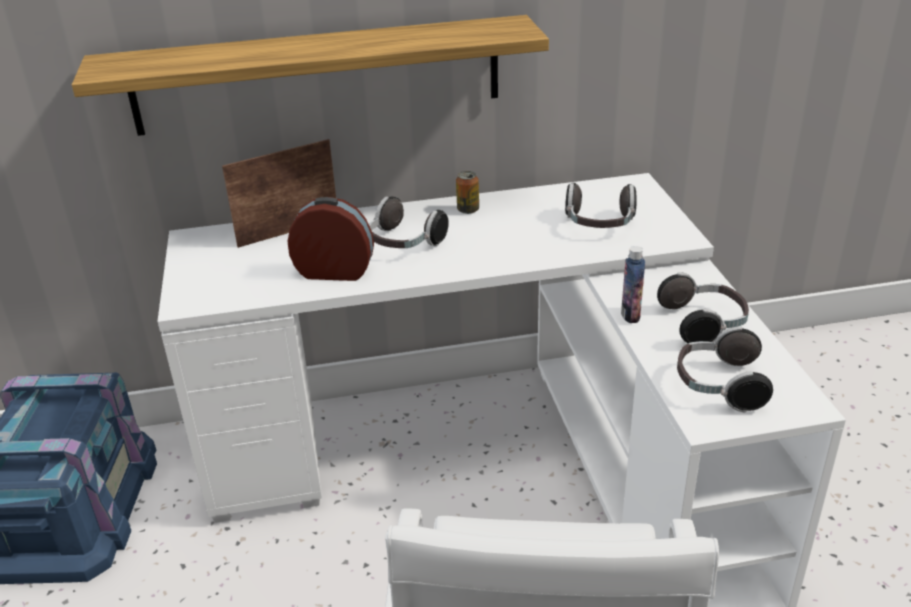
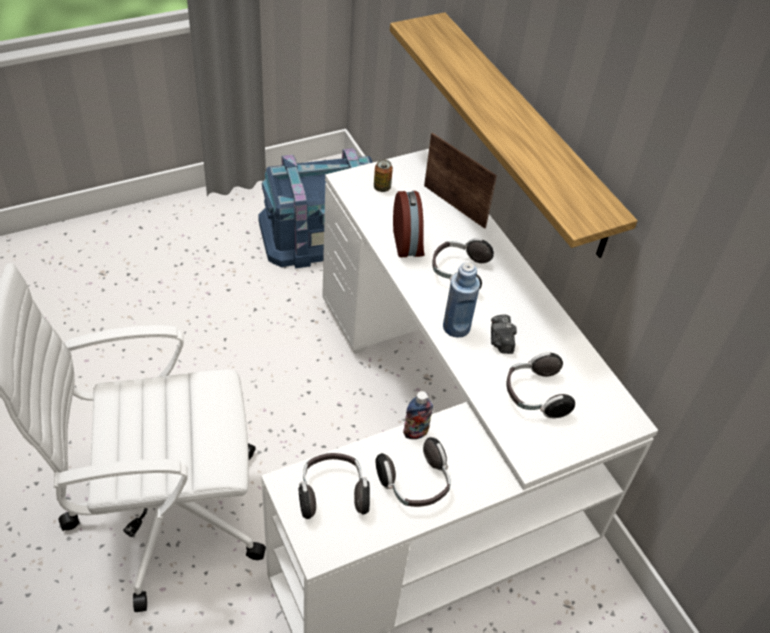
camera: 70 degrees right, 15 degrees up
can [456,171,479,214] -> can moved to [374,159,393,192]
none -> blue bottle [443,262,480,338]
none -> camera [491,314,517,354]

